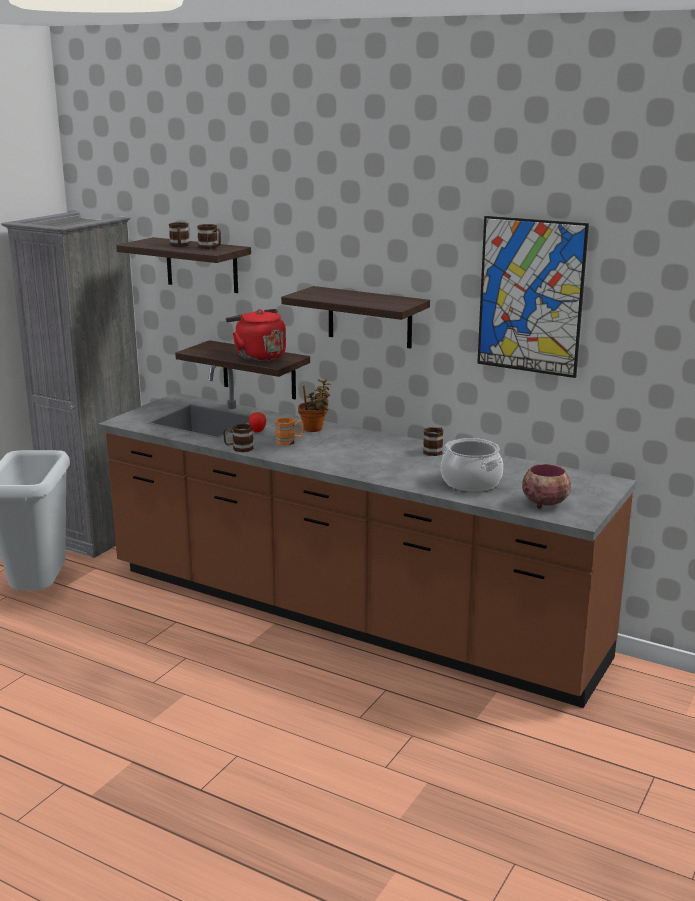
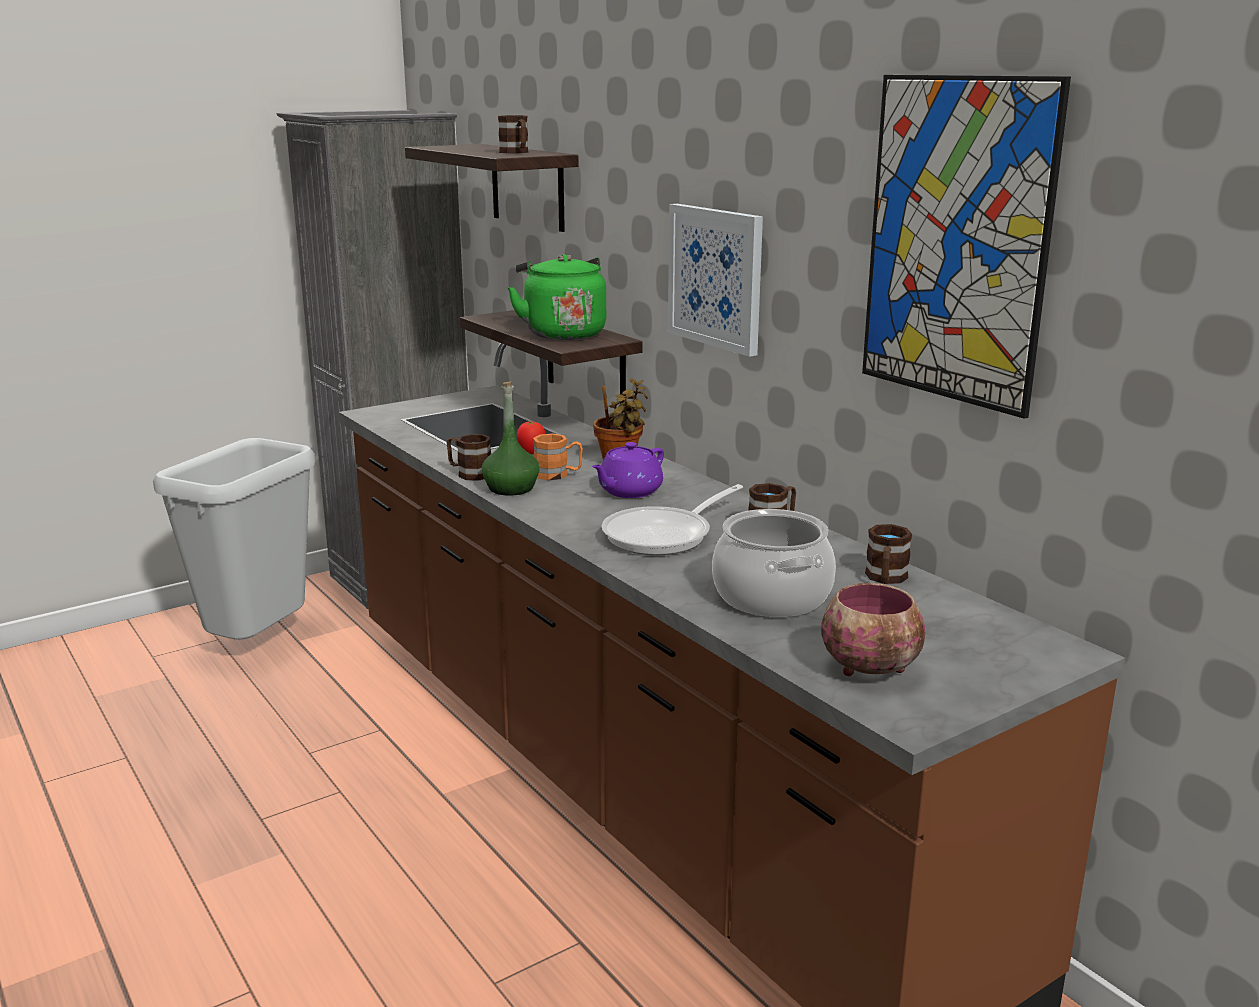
camera: 25 degrees right, 0 degrees up
brown mug [169,222,189,247] -> brown mug moved to [865,524,912,584]
red kettle [226,309,286,361] -> green kettle [507,254,606,340]
shelf [281,286,430,349] -> picture [668,204,763,357]
none -> green bottle [482,382,540,496]
none -> purple teapot [592,442,664,498]
none -> frying pan [602,484,743,556]

